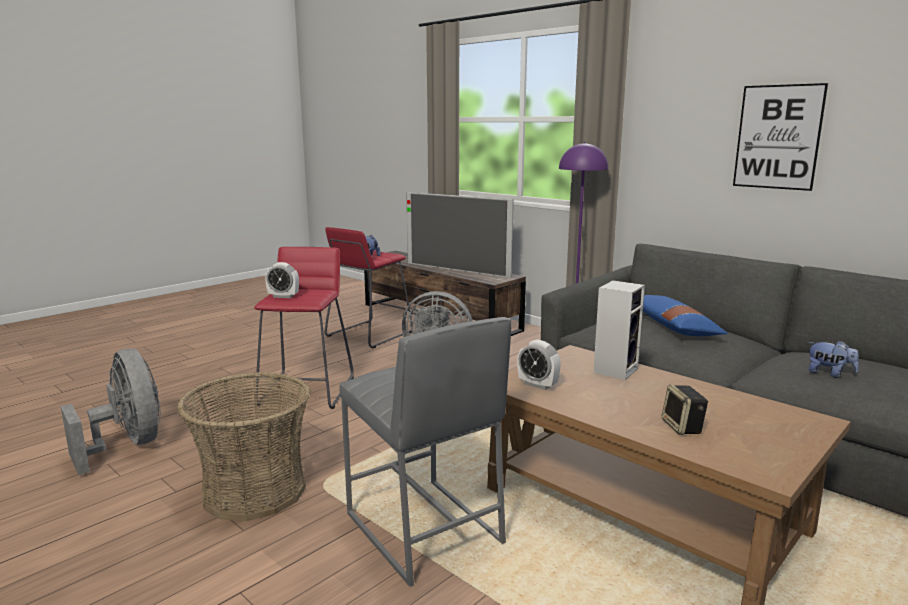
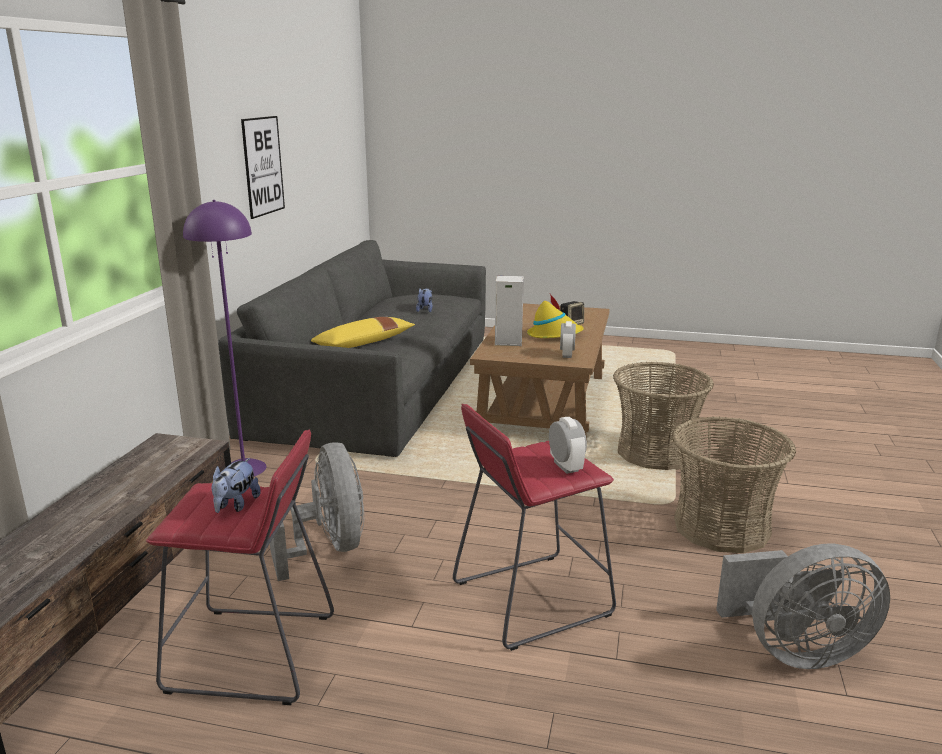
camera: 120 degrees left, 5 degrees up
grey fan [61,349,161,475] -> grey fan turned 120 degrees counterclockwise [716,544,890,669]
grey stool [340,317,511,587] -> basket [613,361,714,470]
television [406,192,514,278] -> none
blue pillow [643,295,728,336] -> yellow pillow [311,317,415,348]
none -> yellow hat [527,294,584,338]

